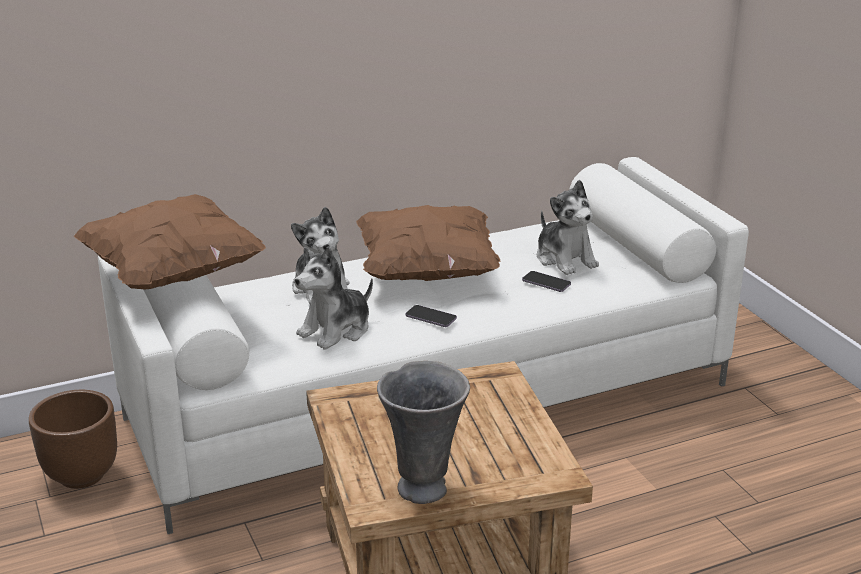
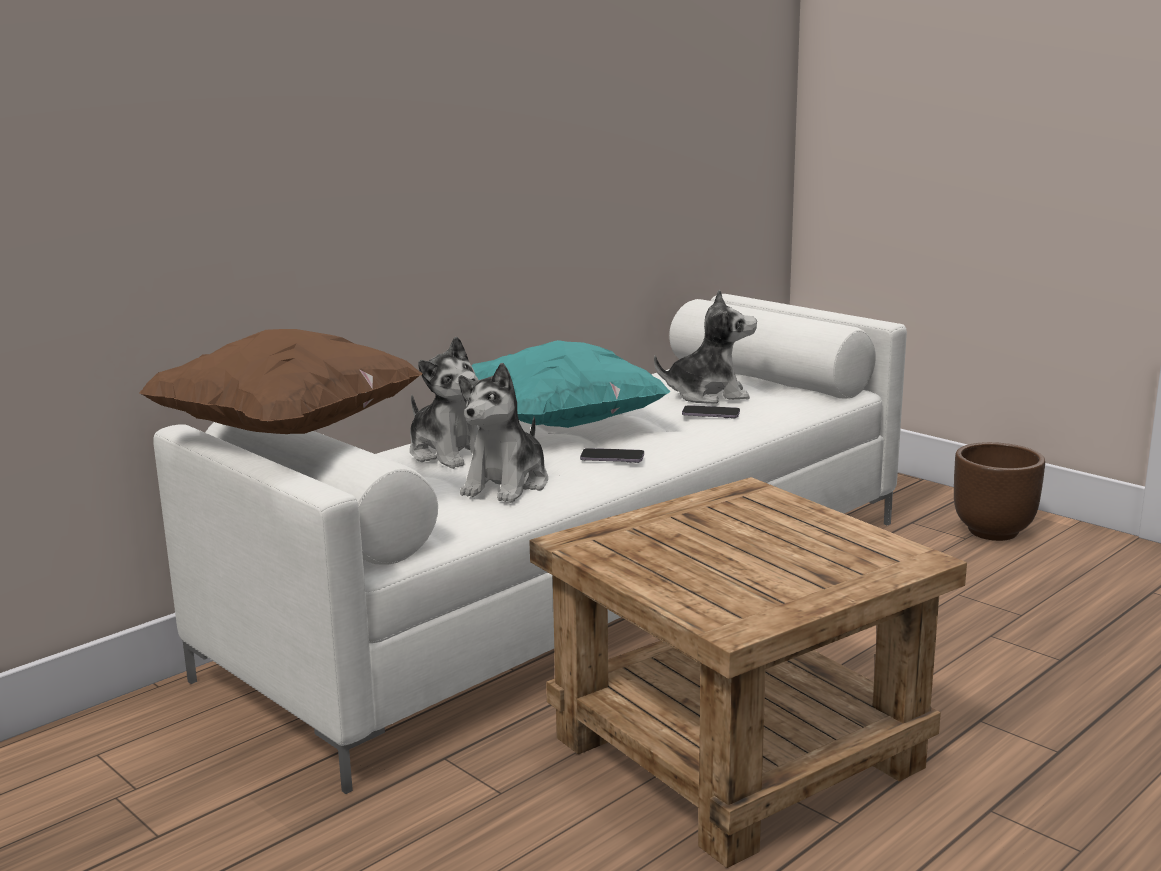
camera: 20 degrees left, 10 degrees down
brown planter [29,390,117,489] -> brown planter moved to [954,442,1045,541]
brown pillow [356,205,501,281] -> turquoise pillow [471,340,670,428]
grey vase [377,361,470,504] -> none
plush toy [537,180,599,275] -> plush toy turned 45 degrees counterclockwise [654,289,757,404]

